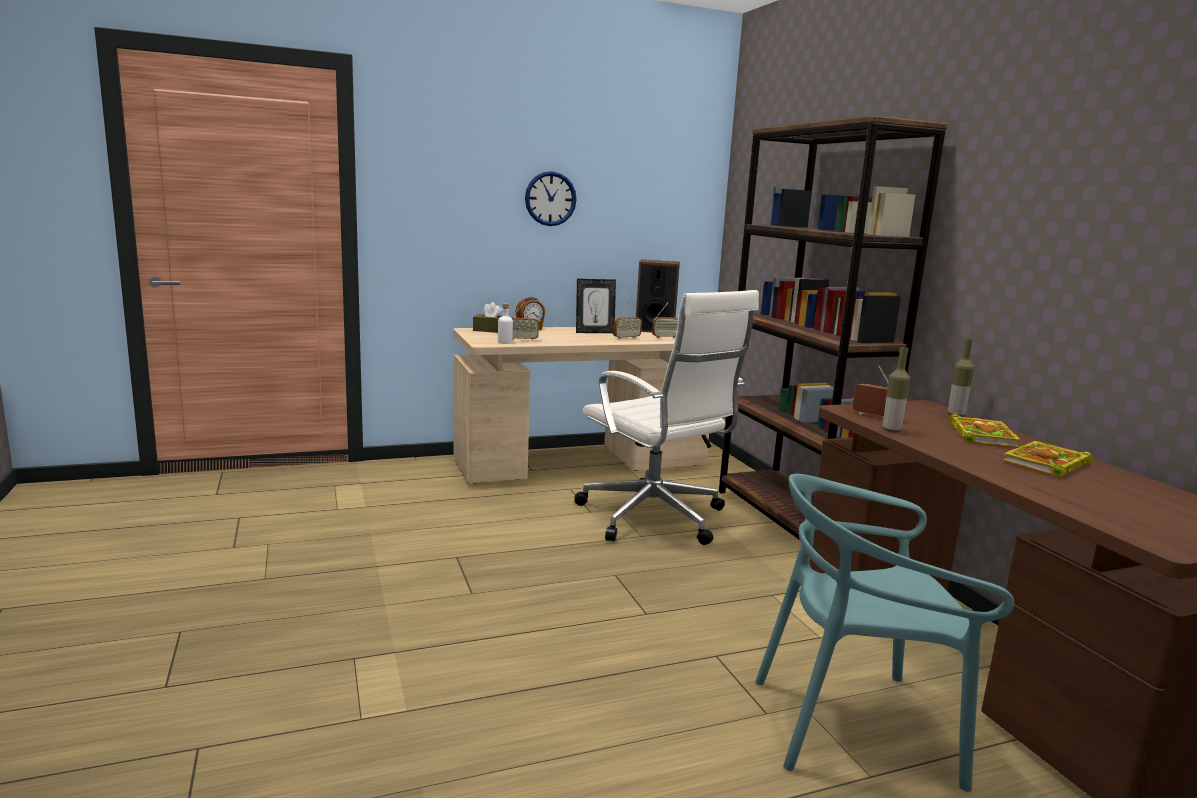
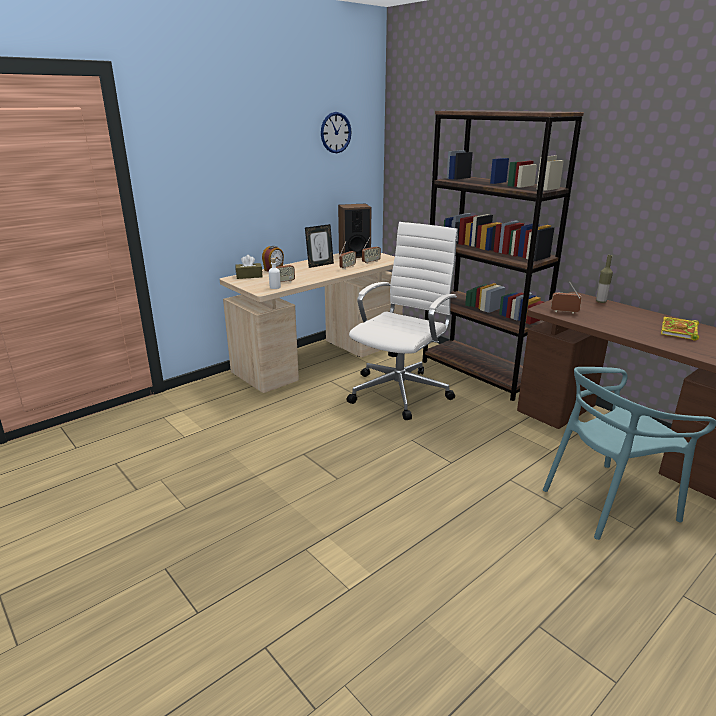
camera: 20 degrees left, 10 degrees up
wall clock [525,171,576,226] -> wall clock moved to [321,112,352,153]
white office chair [574,290,759,545] -> white office chair turned 90 degrees counterclockwise [347,222,458,420]
bottle [883,347,910,433] -> none
book [949,414,1021,447] -> none

